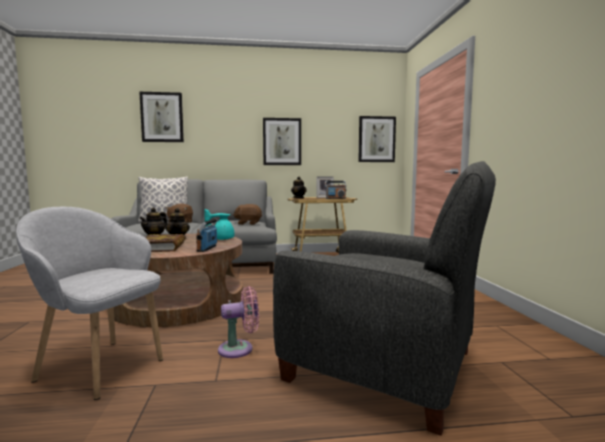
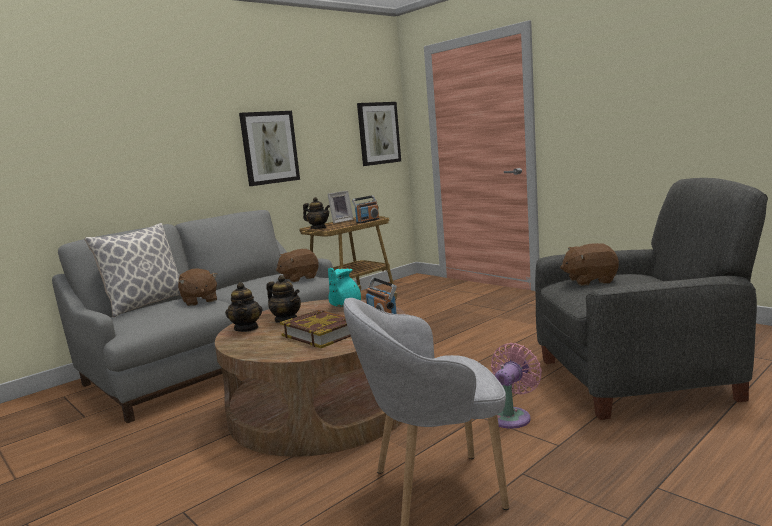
camera: 35 degrees left, 5 degrees up
picture [139,92,184,142] -> none
none -> brown plush toy [560,243,619,286]

